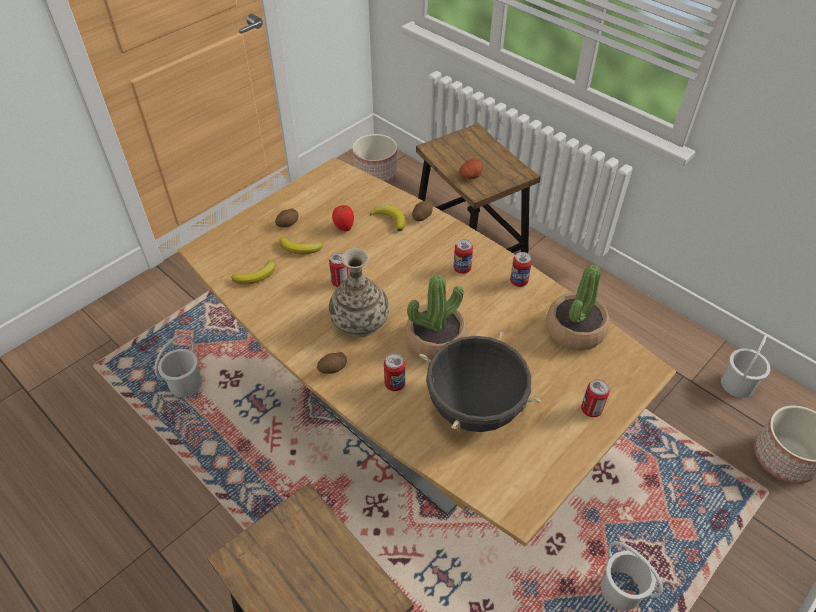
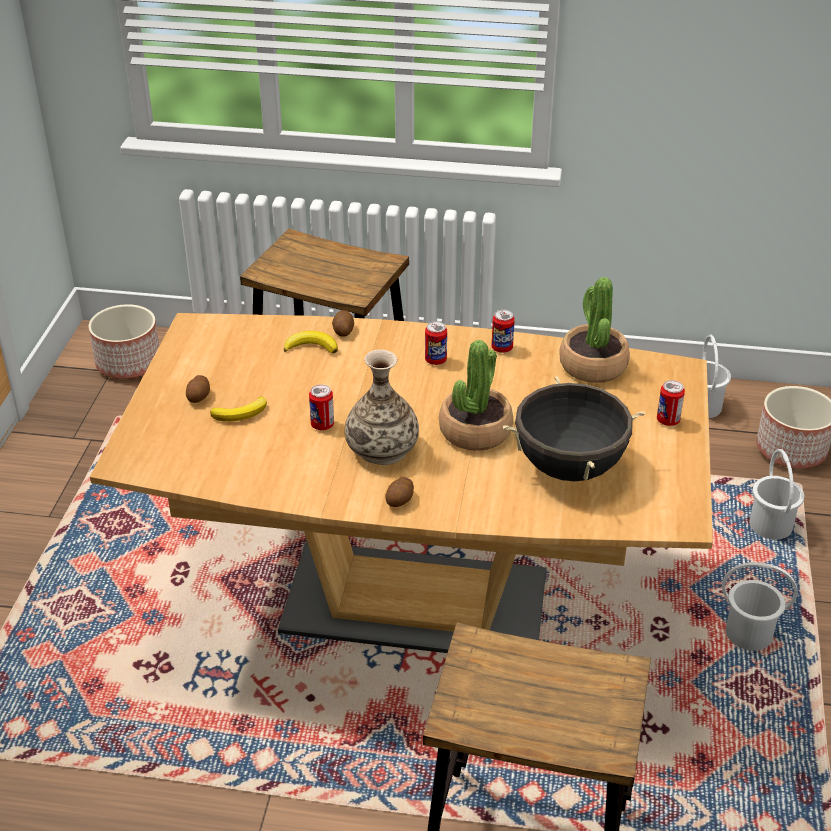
camera: 35 degrees left, 10 degrees down
white bucket [154,334,202,397] -> white bucket moved to [749,449,804,540]
banana [231,260,275,285] -> none
tomato [332,204,354,231] -> none
can [384,354,405,391] -> none
potato [459,158,483,179] -> none

